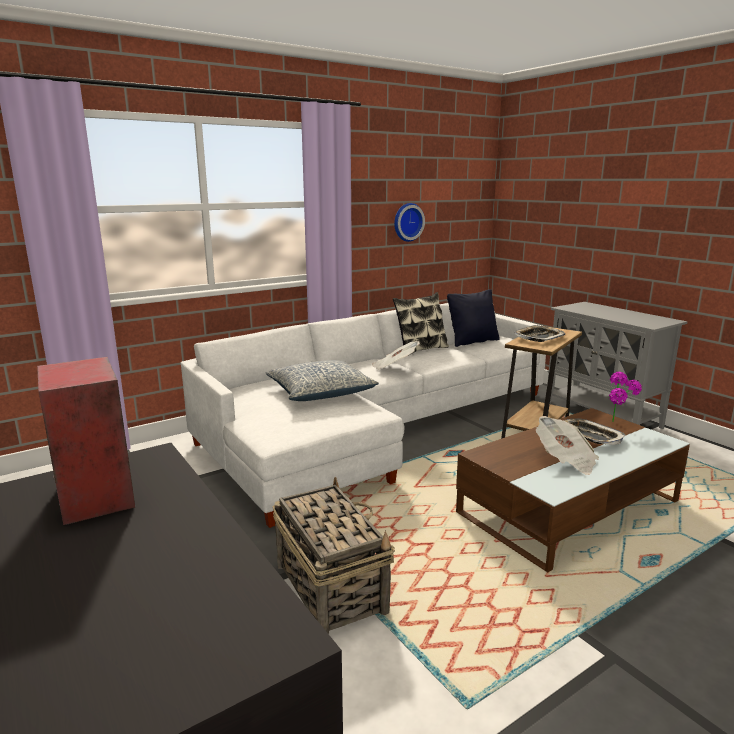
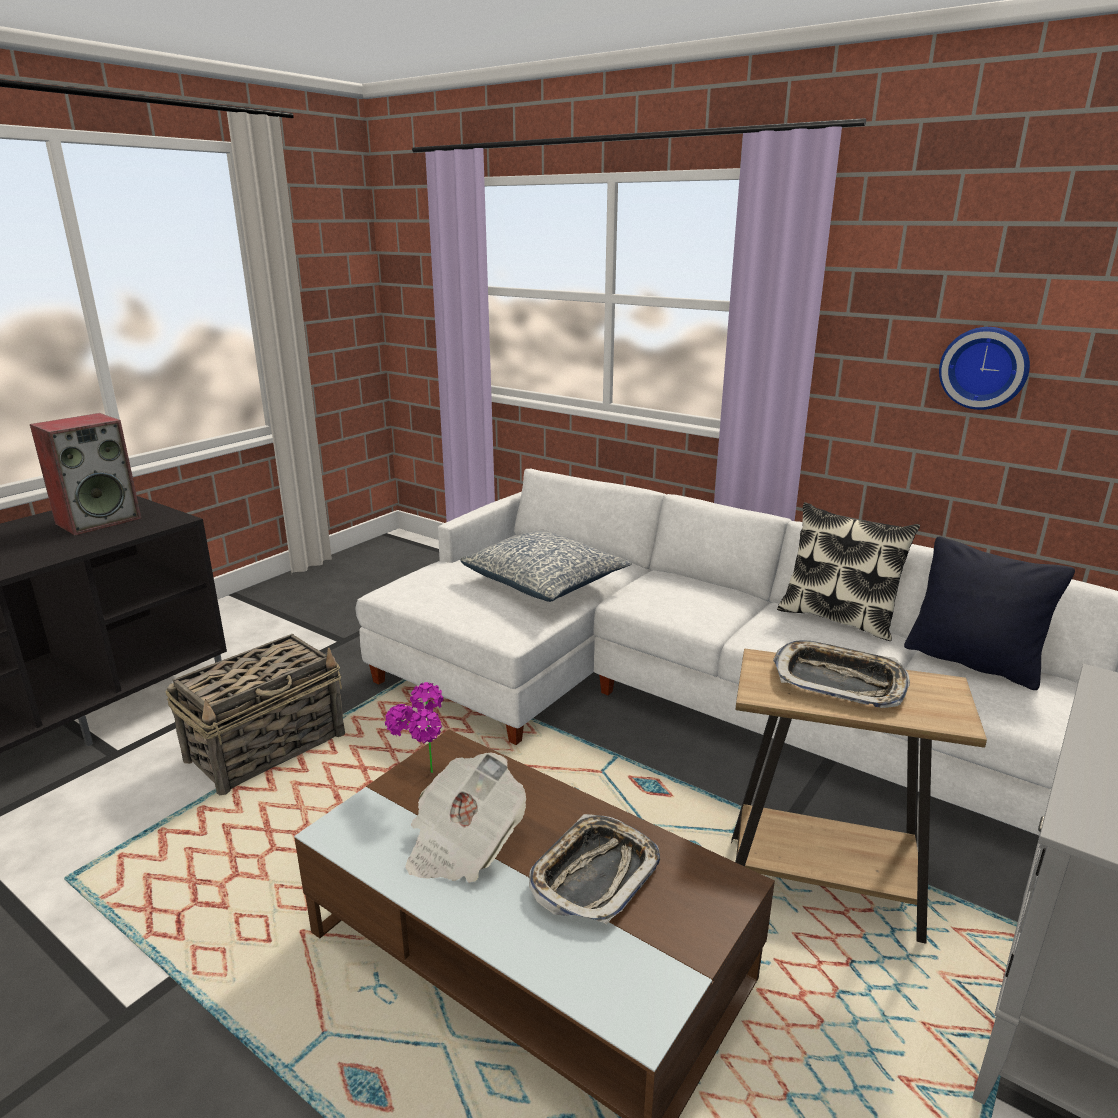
camera: 70 degrees right, 5 degrees up
newspaper [372,341,420,370] -> none
potted plant [609,372,642,422] -> potted plant moved to [385,682,443,773]

